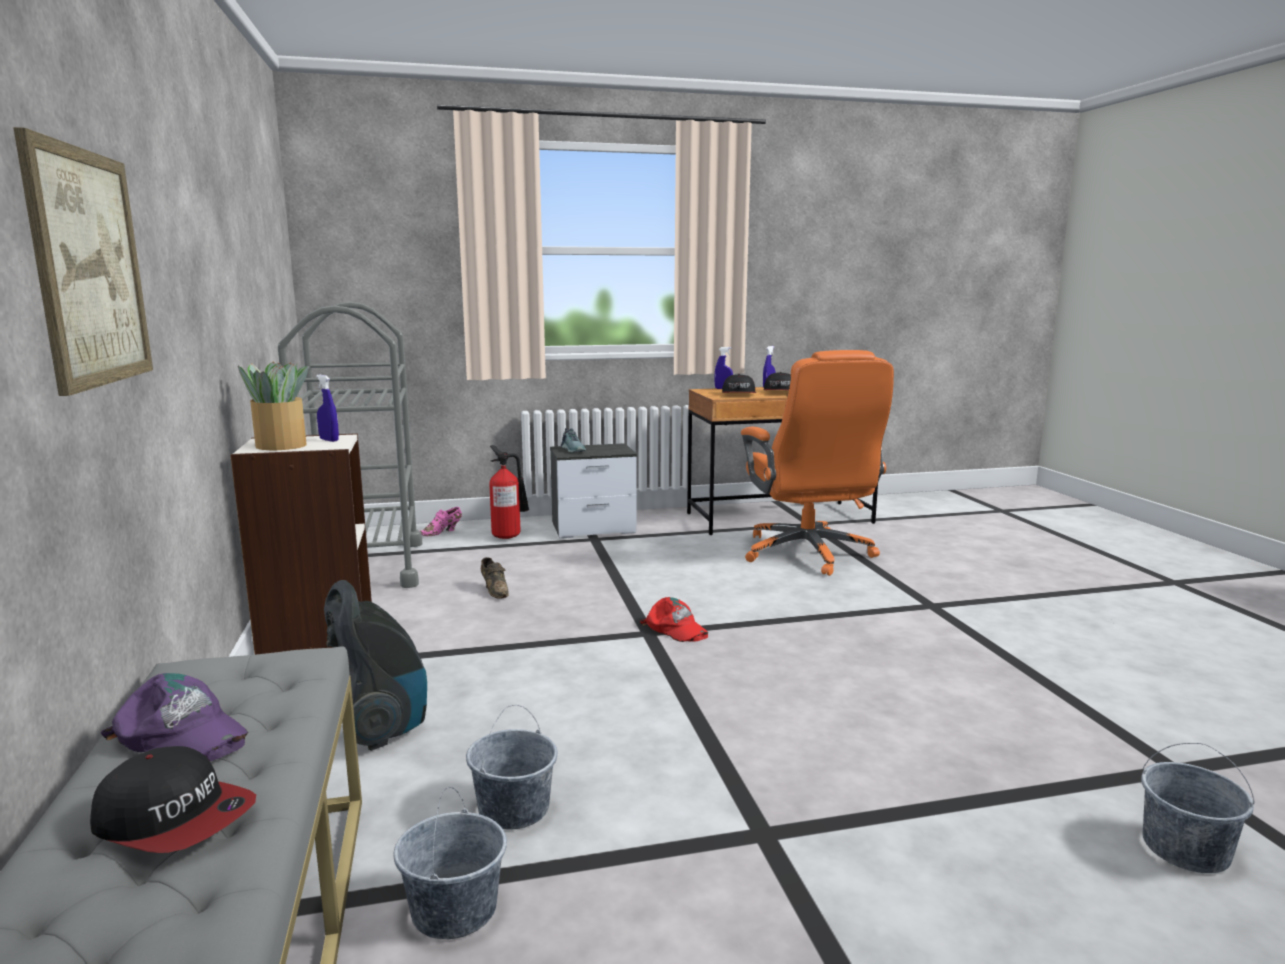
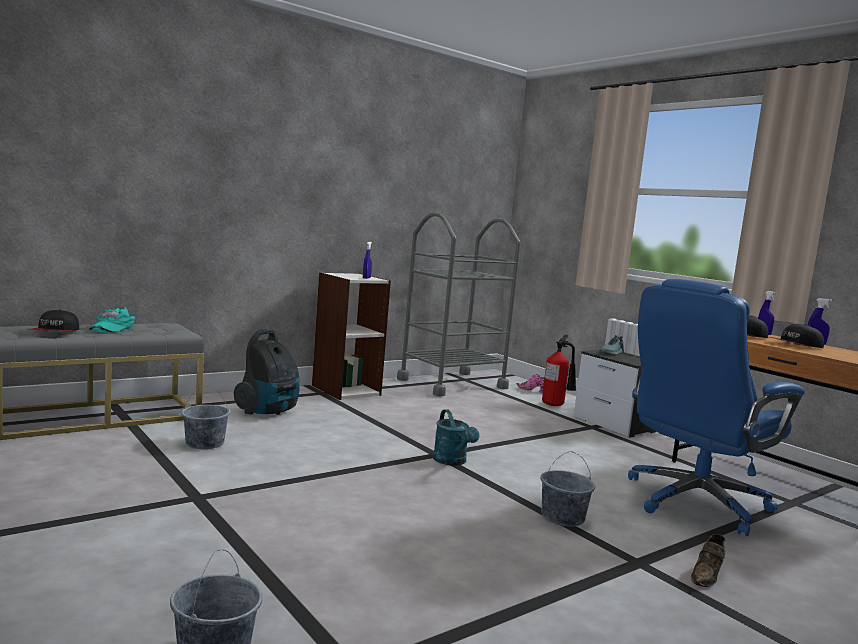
camera: 65 degrees right, 5 degrees down
picture [13,127,153,396] -> none
purple cap [100,673,248,761] -> turquoise cap [89,307,135,333]
potted plant [238,362,308,450] -> none
grey bucket [394,787,507,939] -> grey bucket moved to [540,451,595,527]
brown shoe [481,557,509,599] -> brown shoe moved to [691,534,726,587]
red cap [640,597,708,642] -> turquoise watering can [433,409,479,466]
orange office chair [741,350,894,576] -> blue office chair [628,279,805,536]

